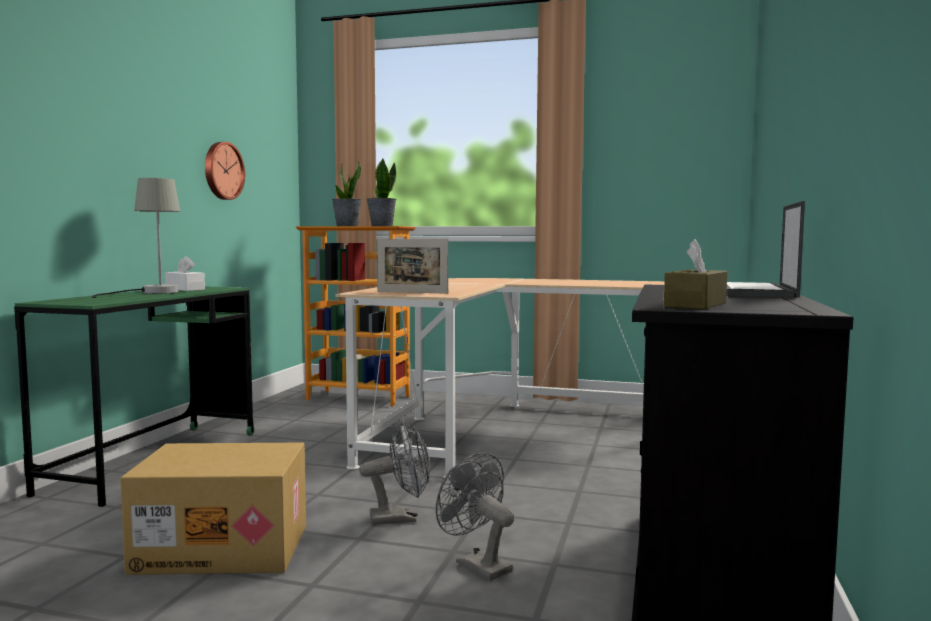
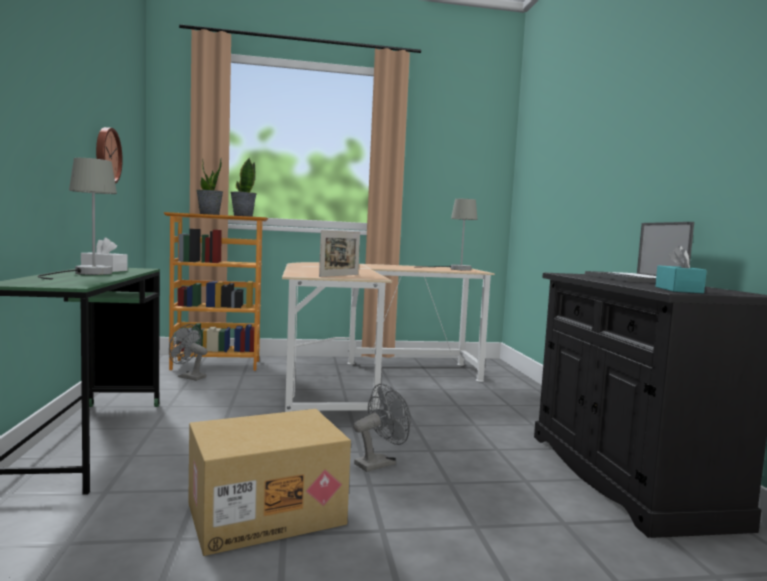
camera: 25 degrees left, 0 degrees up
picture frame [377,239,448,294] -> picture frame turned 45 degrees counterclockwise [319,230,360,277]
grey fan [436,452,514,581] -> grey fan moved to [169,324,208,381]
brown tissue box [664,239,727,309] -> turquoise tissue box [655,245,707,293]
none -> grey table lamp [414,199,477,271]

